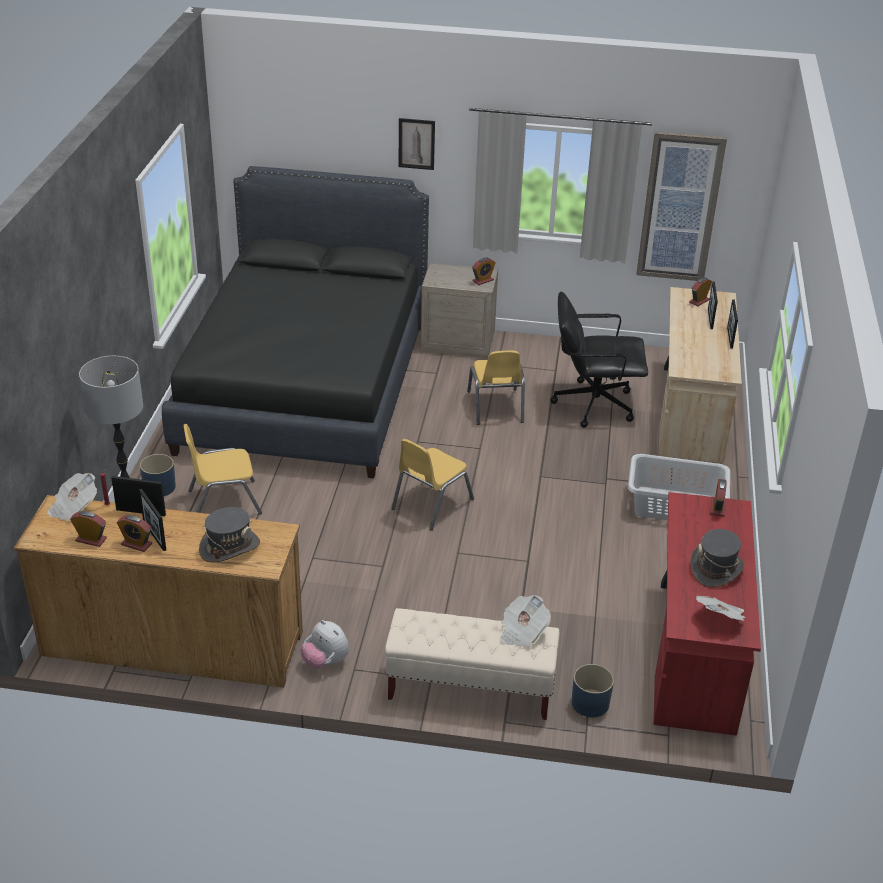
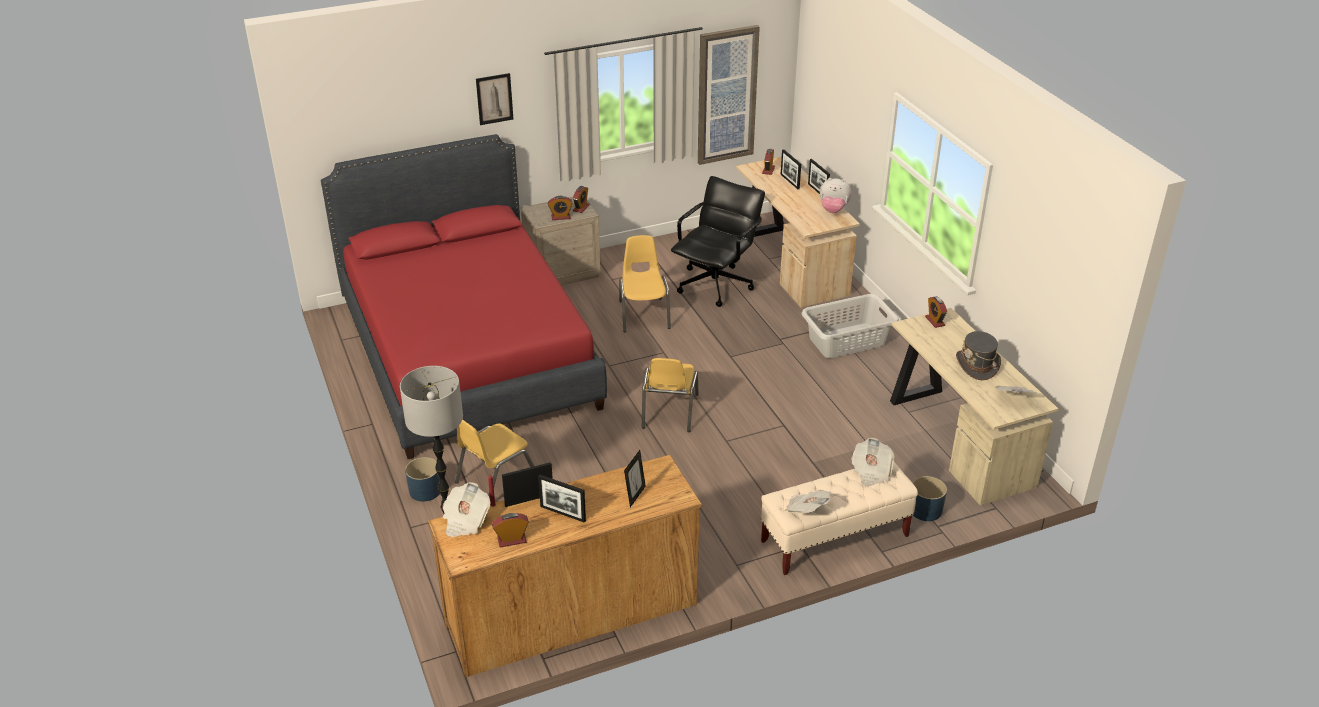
camera: 30 degrees left, 0 degrees up
alarm clock [117,515,152,552] -> alarm clock moved to [548,196,572,220]
black bed [162,166,429,478] -> red bed [321,134,607,459]
grey hat [199,507,260,563] -> picture frame [624,450,646,507]
plush toy [300,620,349,669] -> plush toy moved to [820,178,851,213]
yellow chair [467,351,525,425] -> yellow chair turned 150 degrees counterclockwise [619,235,671,332]
black office chair [550,292,648,428] -> black office chair turned 150 degrees clockwise [671,176,765,307]
red desk [654,492,761,736] -> beige desk [890,308,1058,505]
none -> newspaper [784,490,831,513]

